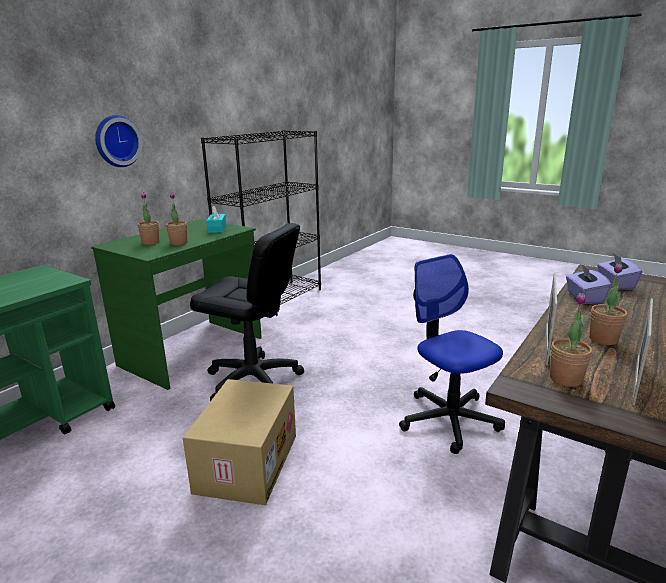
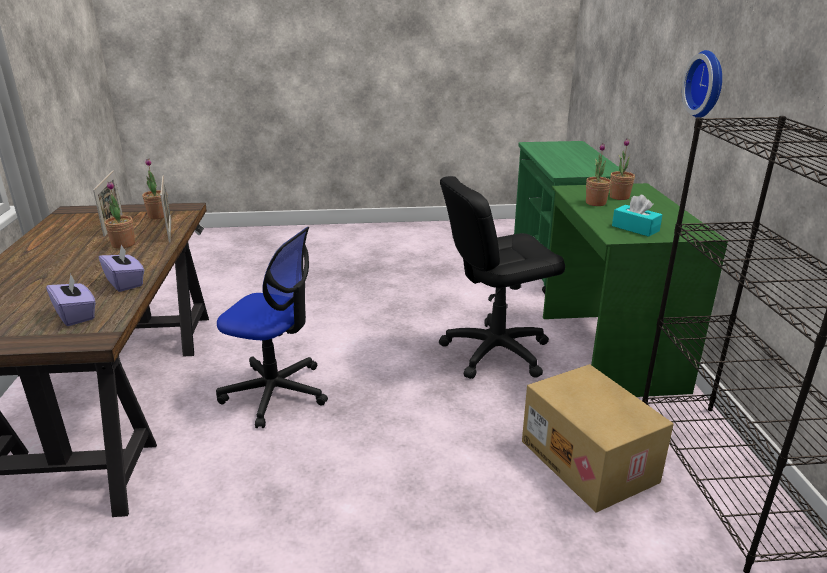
camera: 140 degrees right, 5 degrees up
cardboard box [183,379,296,505] -> cardboard box moved to [522,364,674,513]

